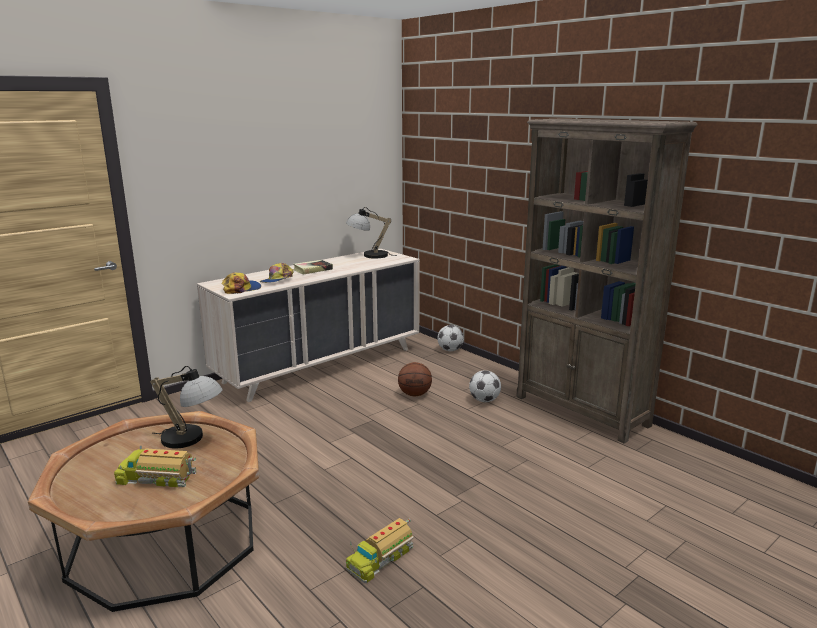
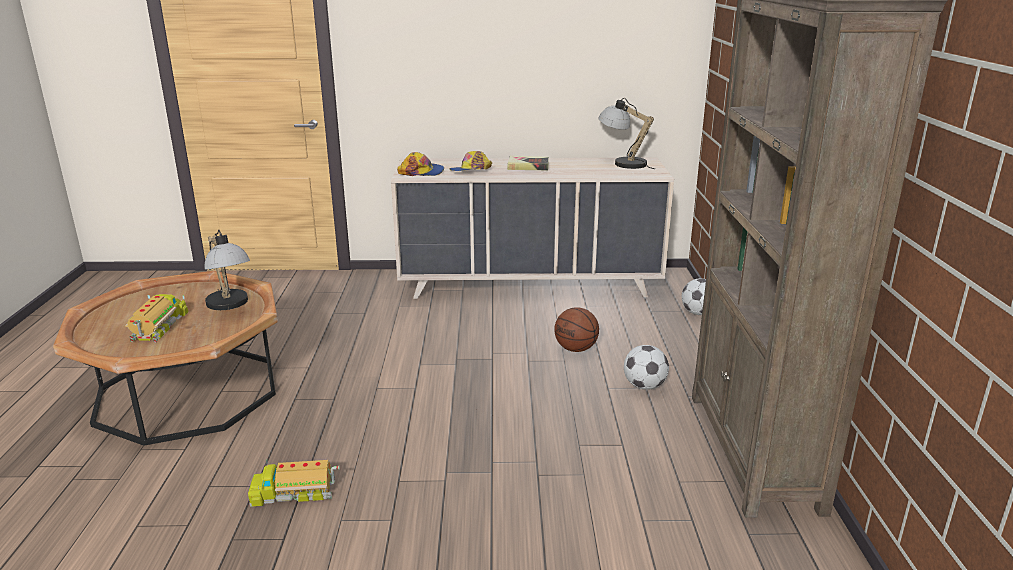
camera: 40 degrees right, 5 degrees up
toy truck [114,446,196,487] -> toy truck turned 45 degrees clockwise [125,294,189,343]

